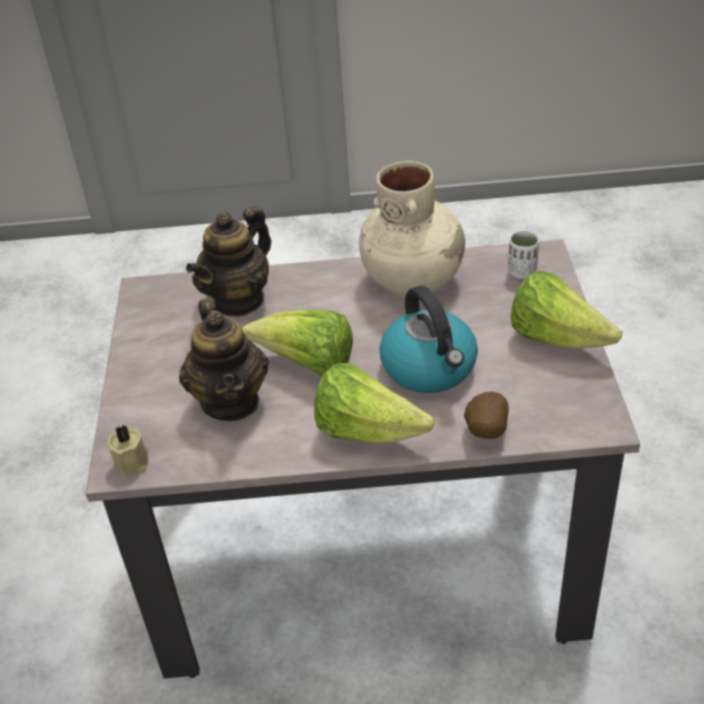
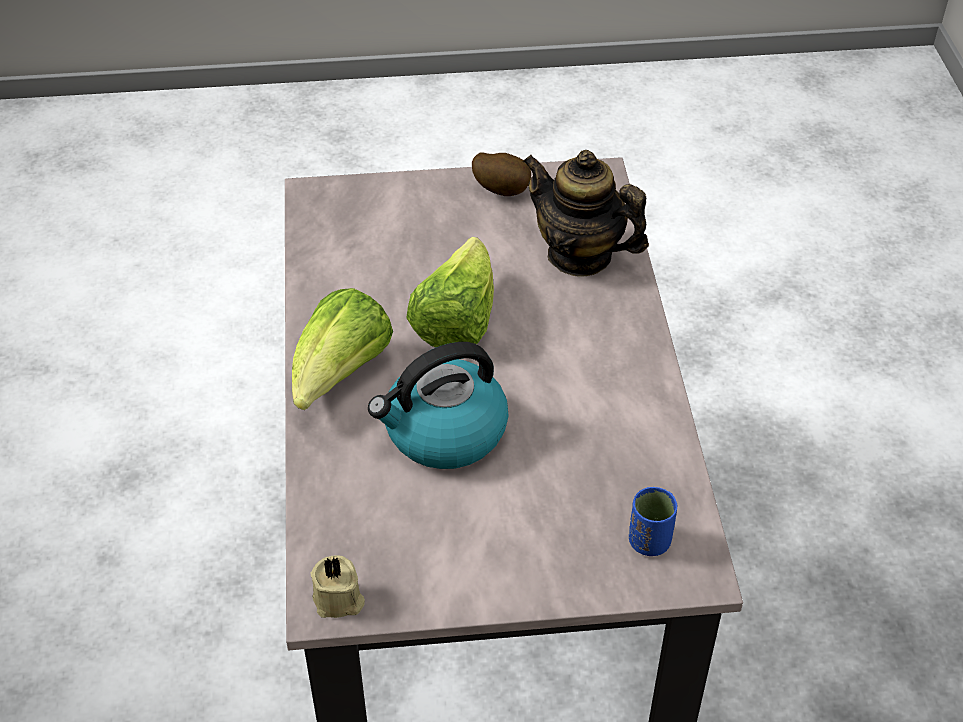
camera: 85 degrees right, 5 degrees up
beige candle [107,425,149,477] -> beige candle moved to [311,556,365,618]
teapot [179,298,269,421] -> none
beige vase [359,161,465,296] -> none
potato [464,392,509,439] -> potato moved to [472,152,531,196]
white cup [508,230,539,279] -> blue cup [629,487,677,556]
lettuce [511,271,622,349] -> none

